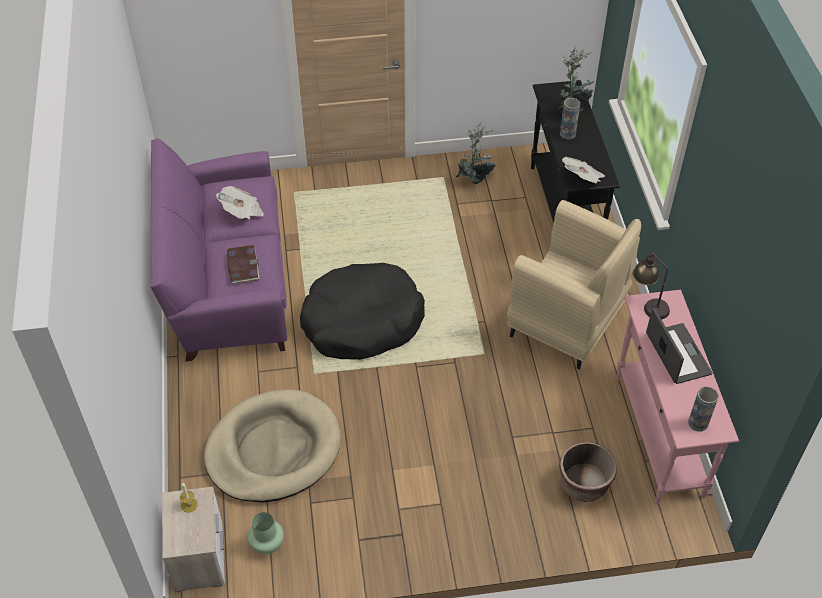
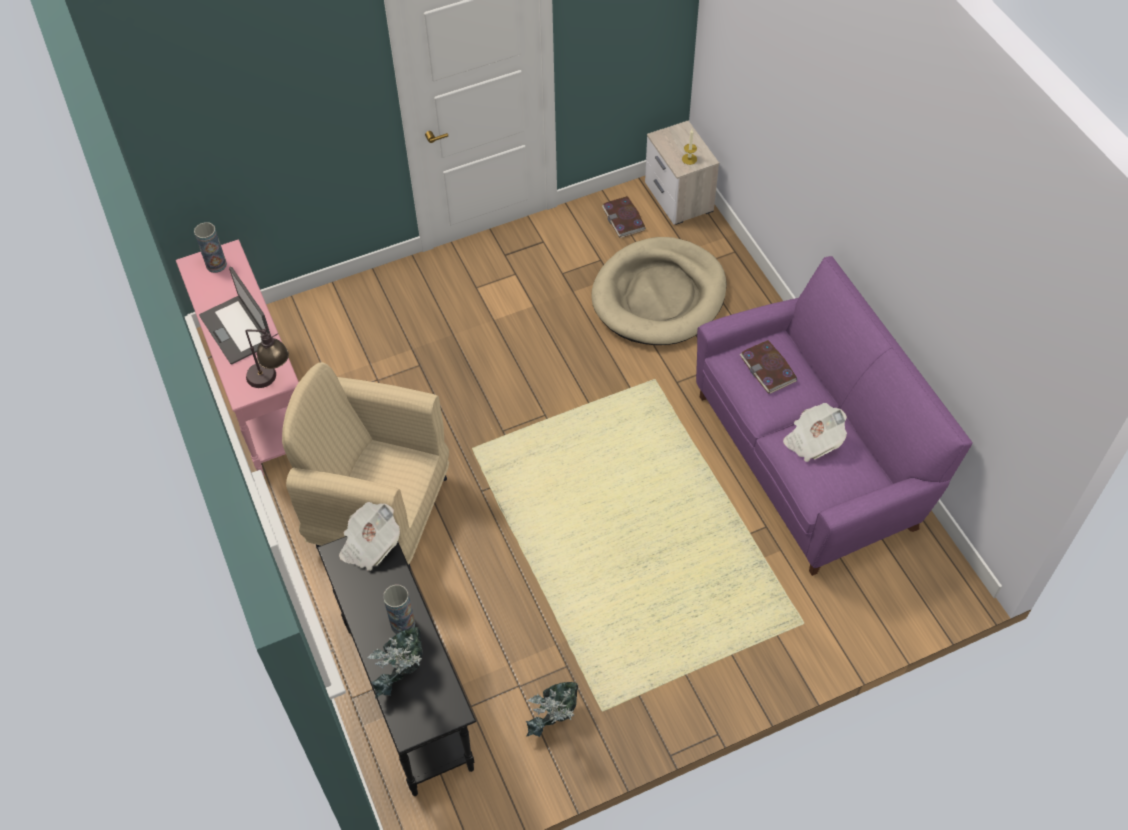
camera: 165 degrees right, 5 degrees up
green vase [248,512,284,554] -> book [602,196,645,238]
black dog bed [300,263,425,360] -> none
brown planter [559,442,617,502] -> none

